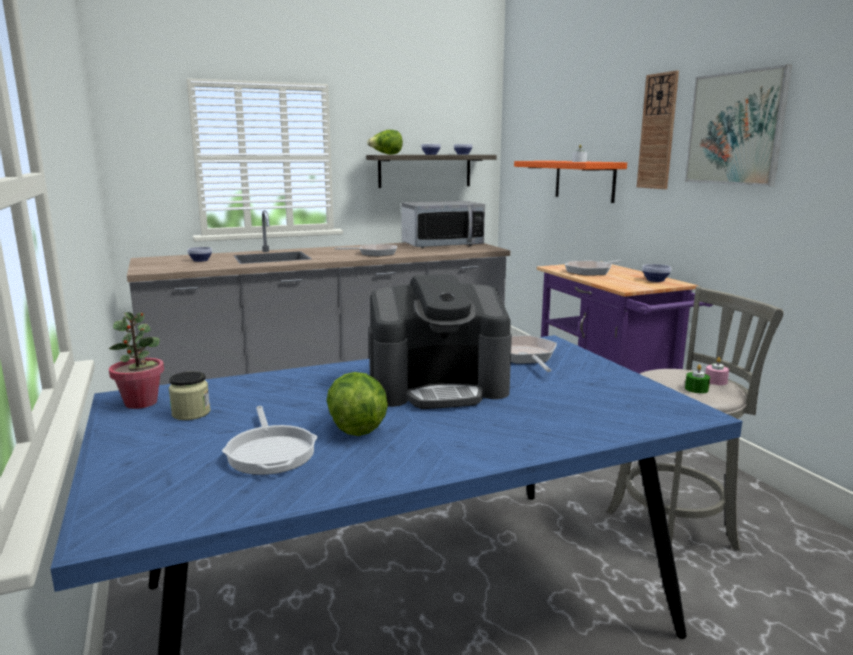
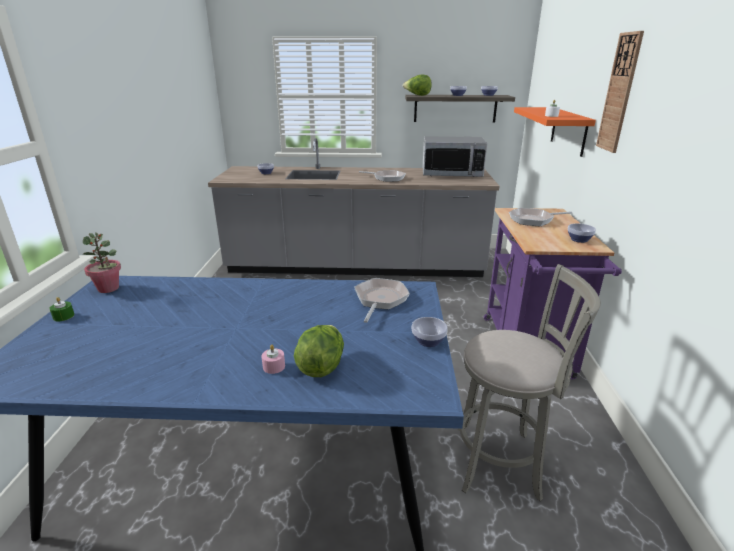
camera: 25 degrees right, 10 degrees up
jar [169,371,210,420] -> none
frying pan [222,406,317,475] -> none
lettuce [327,372,388,436] -> lettuce moved to [294,325,344,377]
coffee machine [369,274,512,409] -> none
picture [685,64,792,186] -> none
green candle [685,364,710,393] -> green candle moved to [49,297,75,321]
pink candle [705,357,729,385] -> pink candle moved to [261,345,285,374]
none -> bowl [412,317,448,347]

